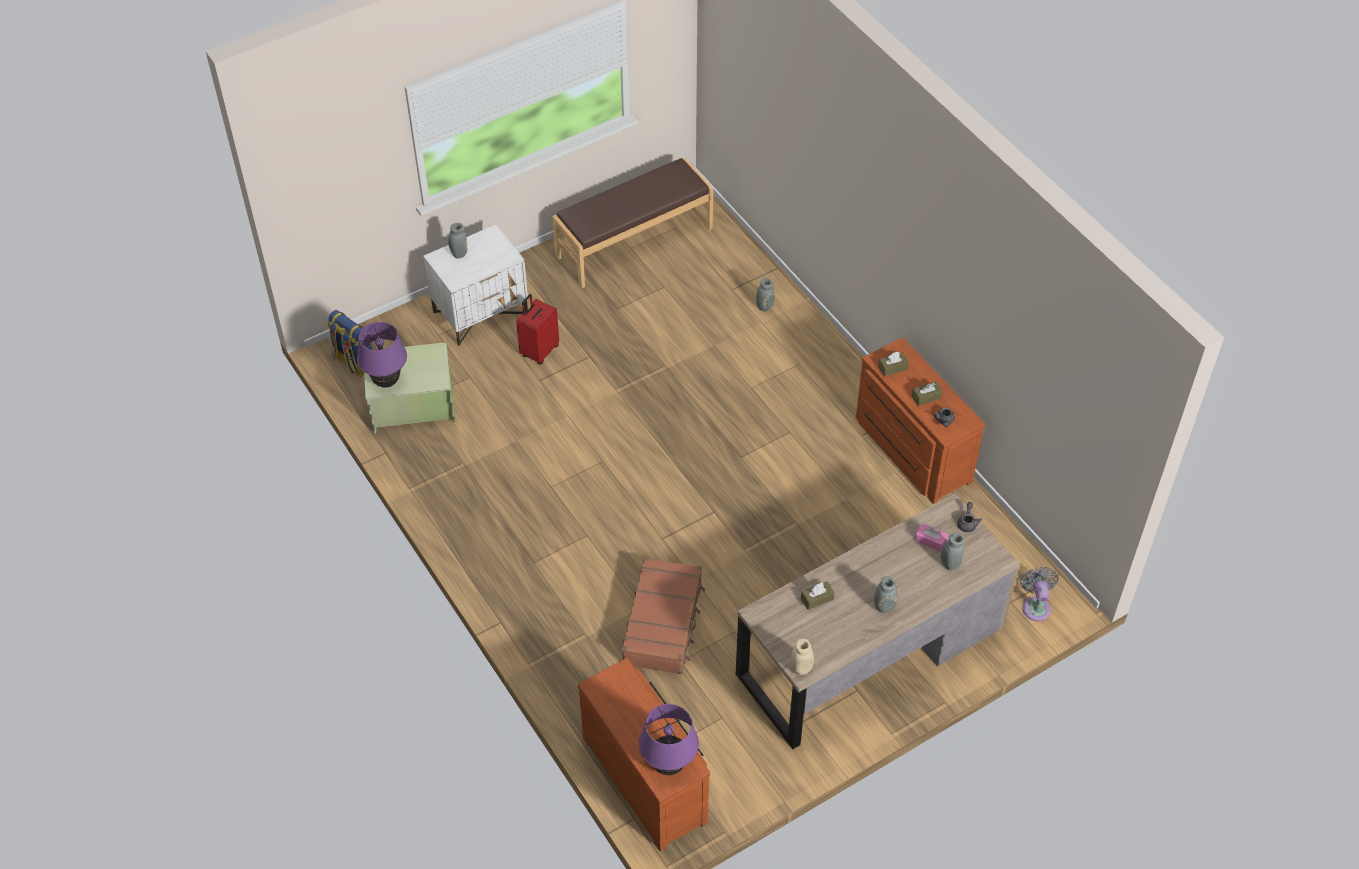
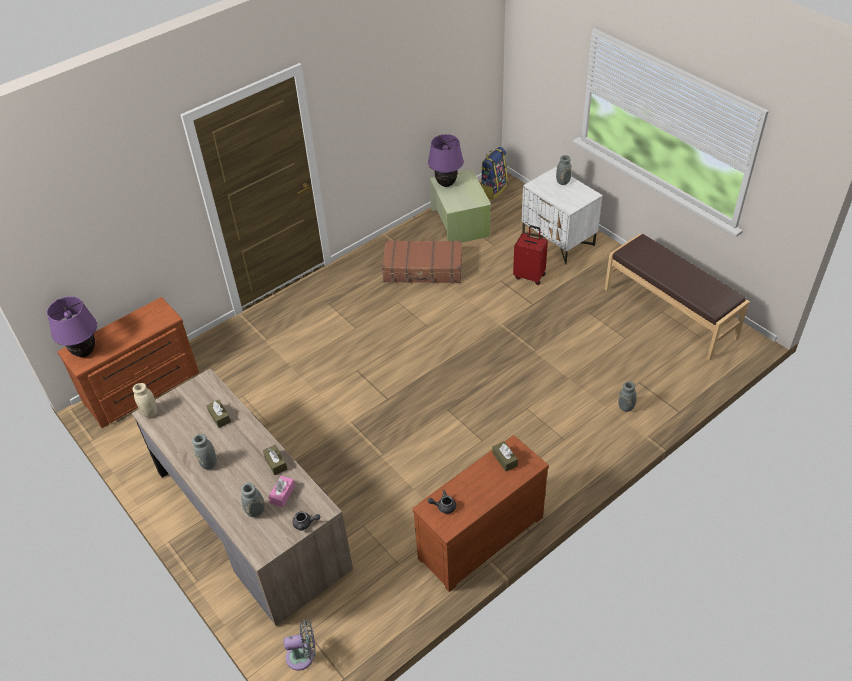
camera: 85 degrees right, 5 degrees down
brown suitcase [622,558,705,674] -> brown suitcase moved to [382,240,462,283]
brown tissue box [912,381,943,406] -> brown tissue box moved to [263,445,287,475]

